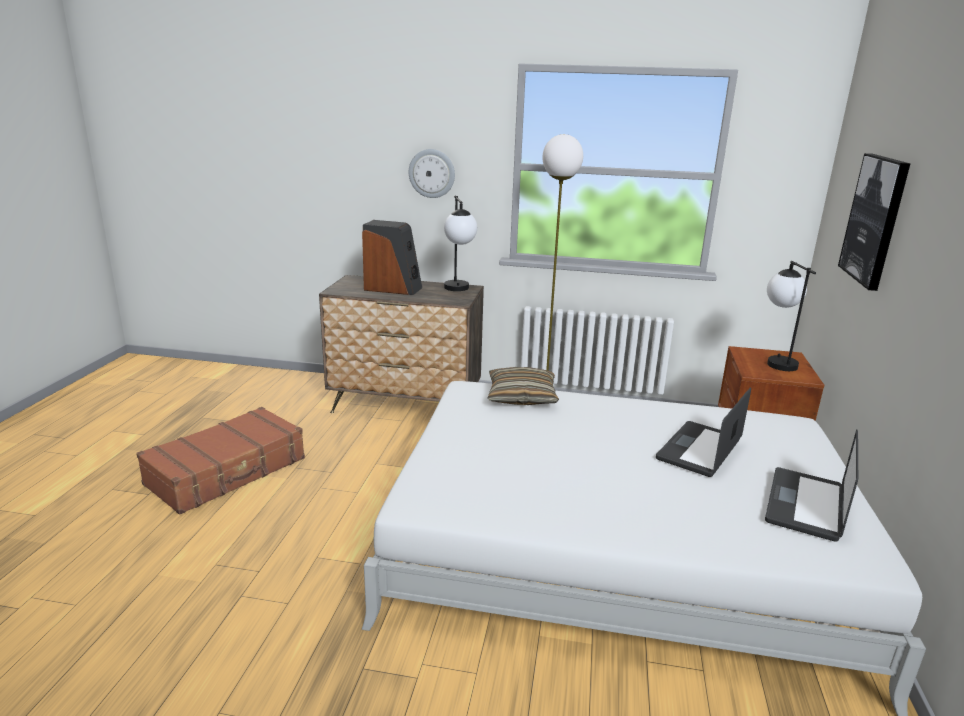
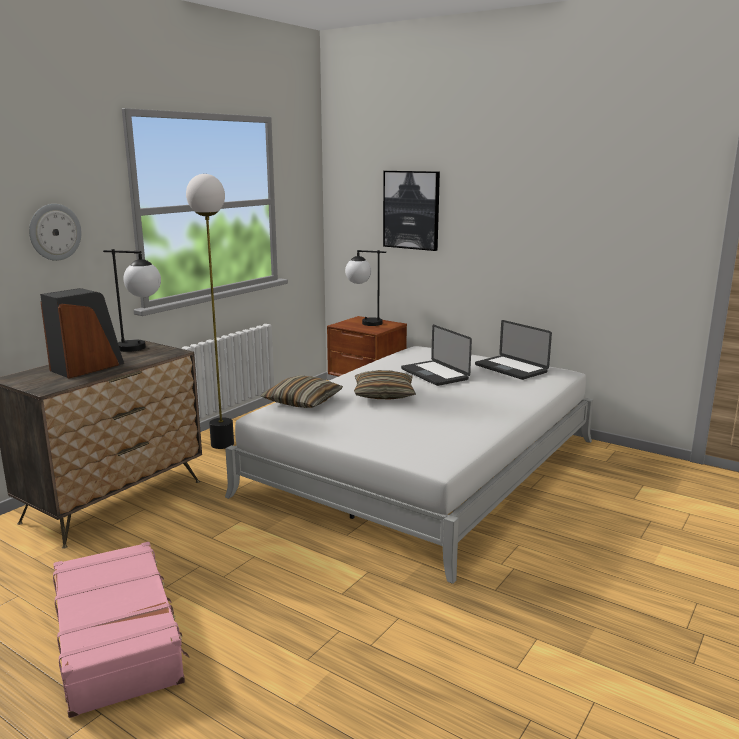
camera: 65 degrees left, 5 degrees down
brown suitcase [136,407,305,515] -> pink suitcase [53,542,190,718]
none -> pillow [354,370,416,400]

